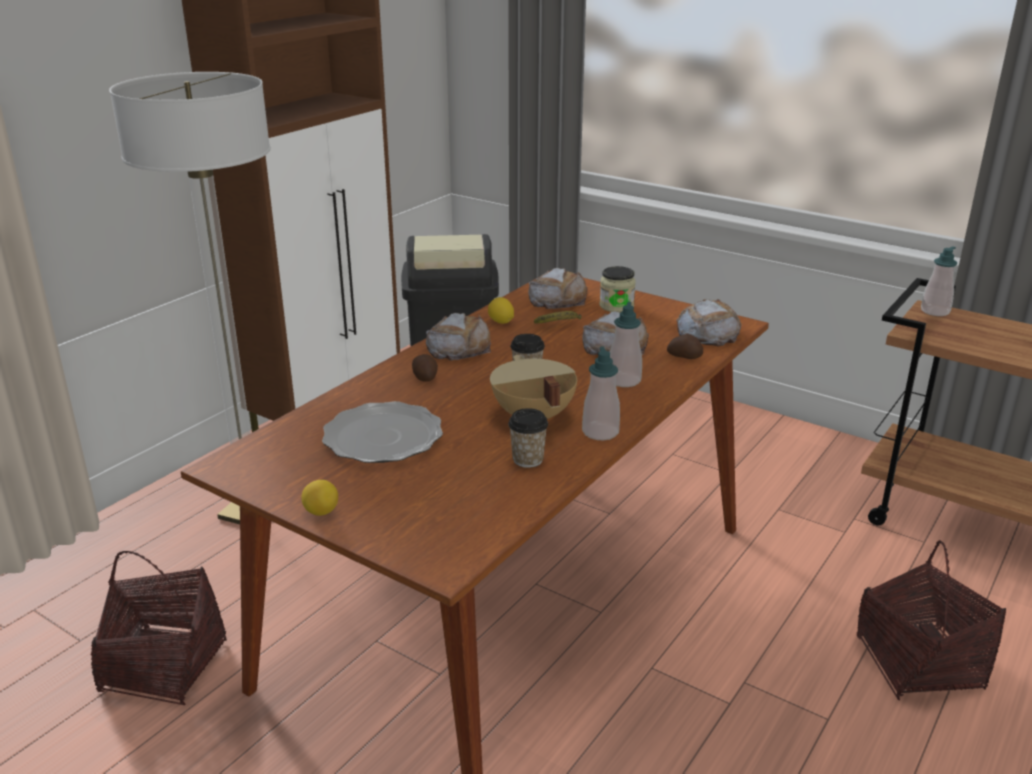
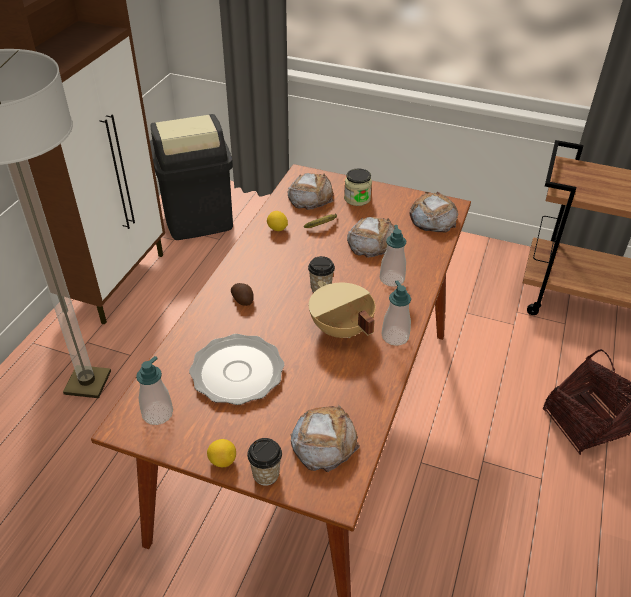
camera: 15 degrees left, 15 degrees up
basket [91,551,227,705] -> none
bread [426,313,491,361] -> bread moved to [291,405,360,472]
cup [508,408,548,468] -> cup moved to [247,438,282,486]
potato [667,334,703,359] -> none
soap dispenser [921,246,957,316] -> soap dispenser moved to [136,356,173,425]

